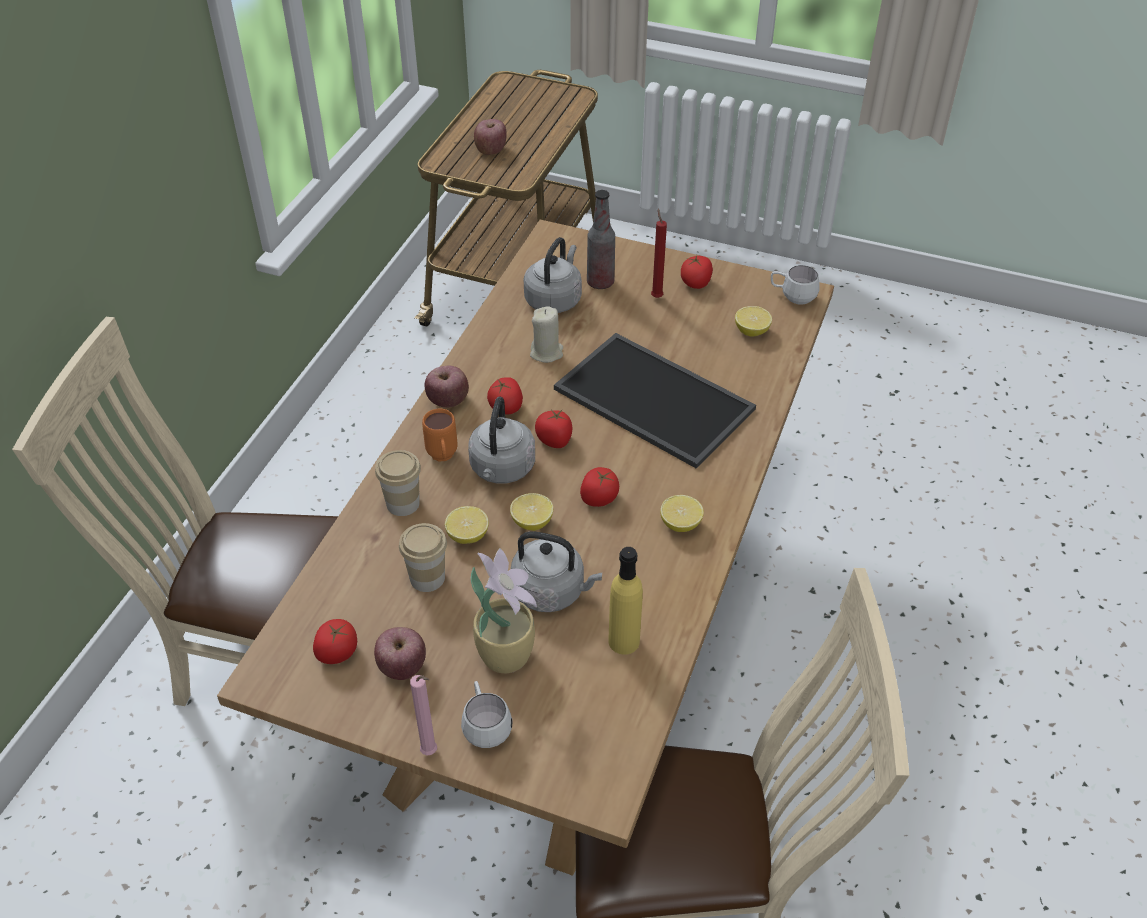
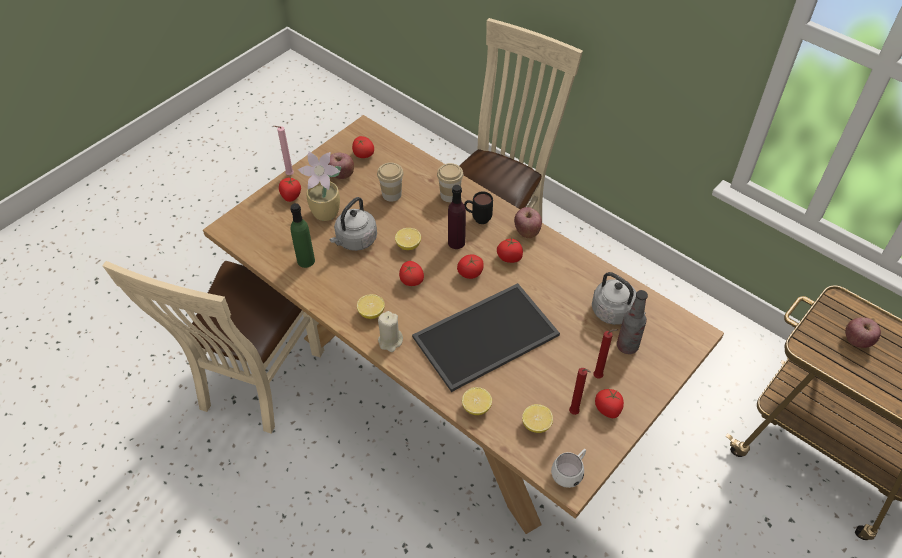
camera: 110 degrees right, 5 degrees up
orange mug [422,409,457,461] -> black mug [464,191,493,224]
lemon [445,506,489,544] -> lemon moved to [462,387,492,415]
white mug [461,681,513,748] -> tomato [279,178,301,202]
grey kettle [468,397,535,484] -> purple bottle [448,185,466,249]
beige candle [530,307,563,363] -> beige candle moved to [378,311,403,352]
yellow bottle [608,547,643,655] -> green bottle [290,203,315,268]
none -> red candle [569,368,591,415]

